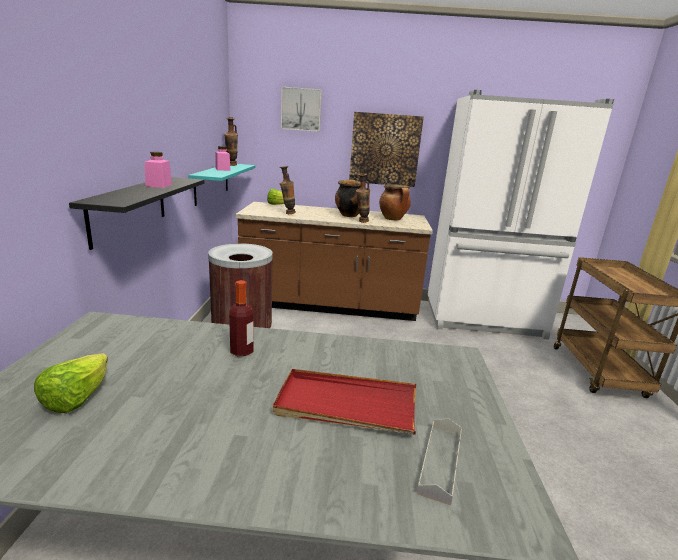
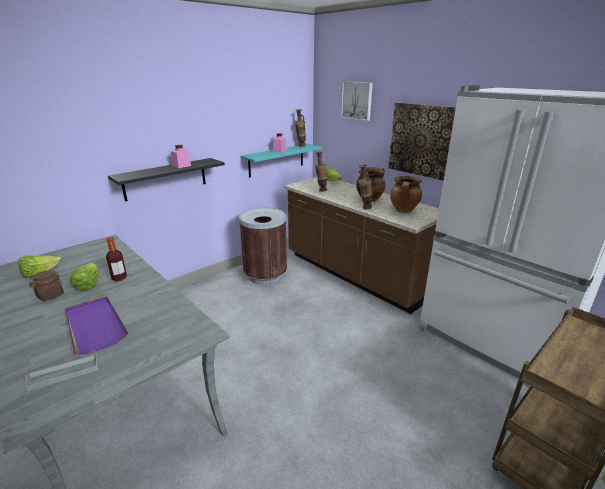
camera: 45 degrees right, 5 degrees up
red tray [273,369,416,434] -> purple tray [65,296,129,355]
none -> brown jar [29,270,64,301]
none -> lettuce [70,263,99,291]

